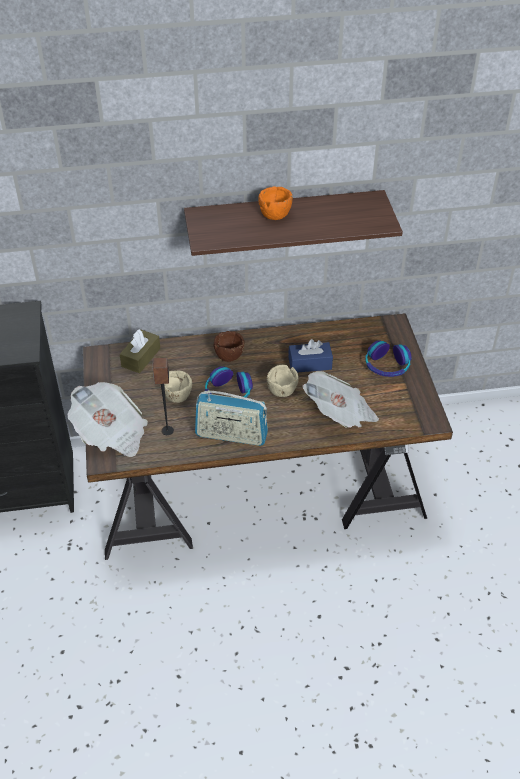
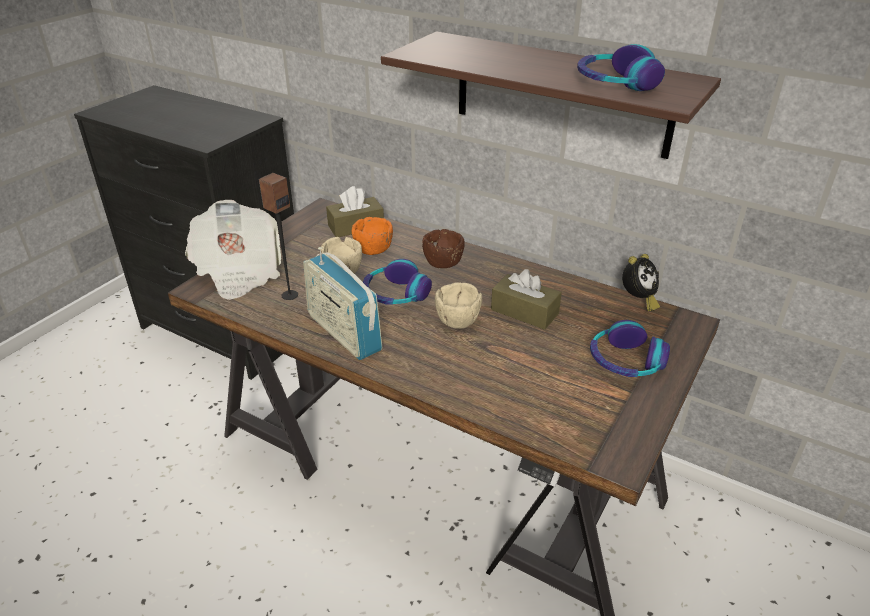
camera: 40 degrees right, 10 degrees down
orange bowl [258,186,292,220] -> orange bowl moved to [352,217,393,255]
blue tissue box [288,339,333,373] -> brown tissue box [491,269,562,330]
newspaper [302,371,379,428] -> none
none -> headphones [577,44,665,91]
none -> alarm clock [622,254,660,311]

